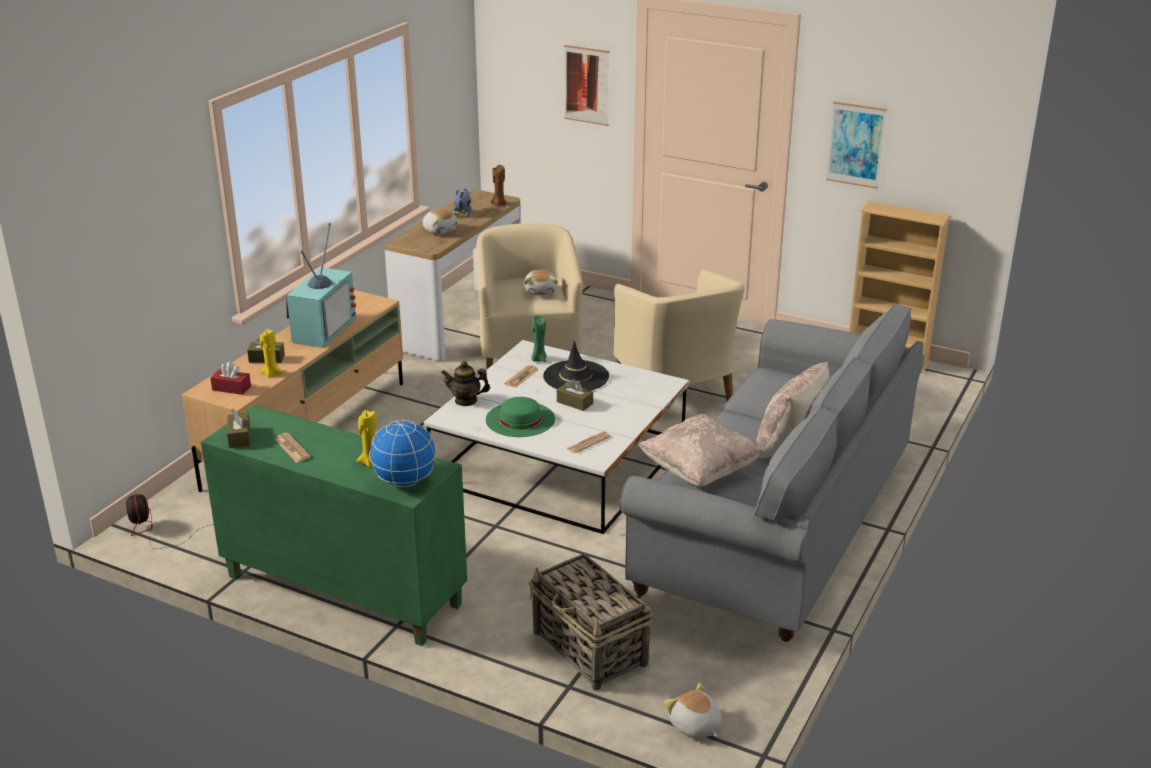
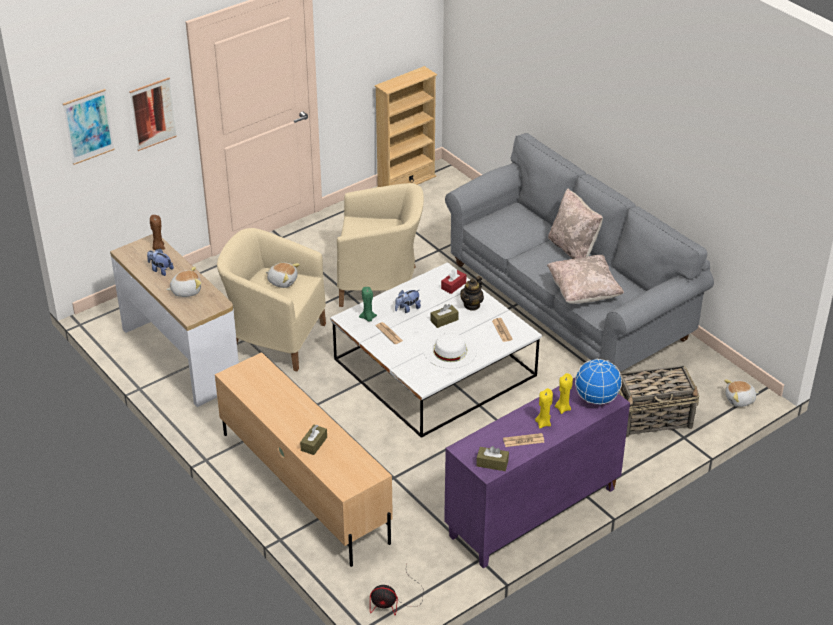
camera: 65 degrees left, 10 degrees up
green cabinet [201,405,467,646] -> purple cabinet [444,378,630,568]
red tissue box [210,362,251,395] -> red tissue box moved to [441,268,466,294]
yellow candle [260,329,283,378] -> yellow candle moved to [535,388,553,428]
television [286,223,356,348] -> none
teapot [441,361,490,406] -> teapot moved to [460,276,484,311]
green hat [486,397,555,437] -> white hat [424,333,477,369]
black hat [543,341,609,391] -> plush toy [395,290,421,313]
picture [826,101,887,189] -> picture moved to [63,89,115,165]

